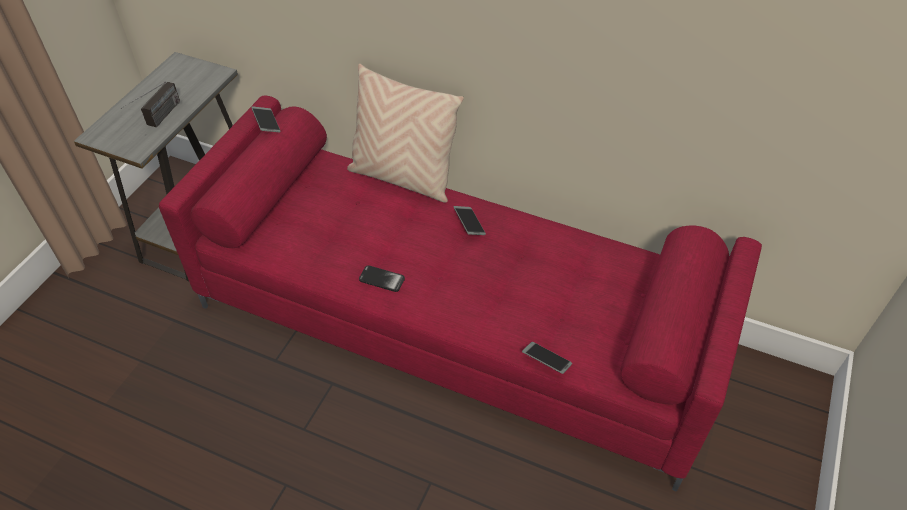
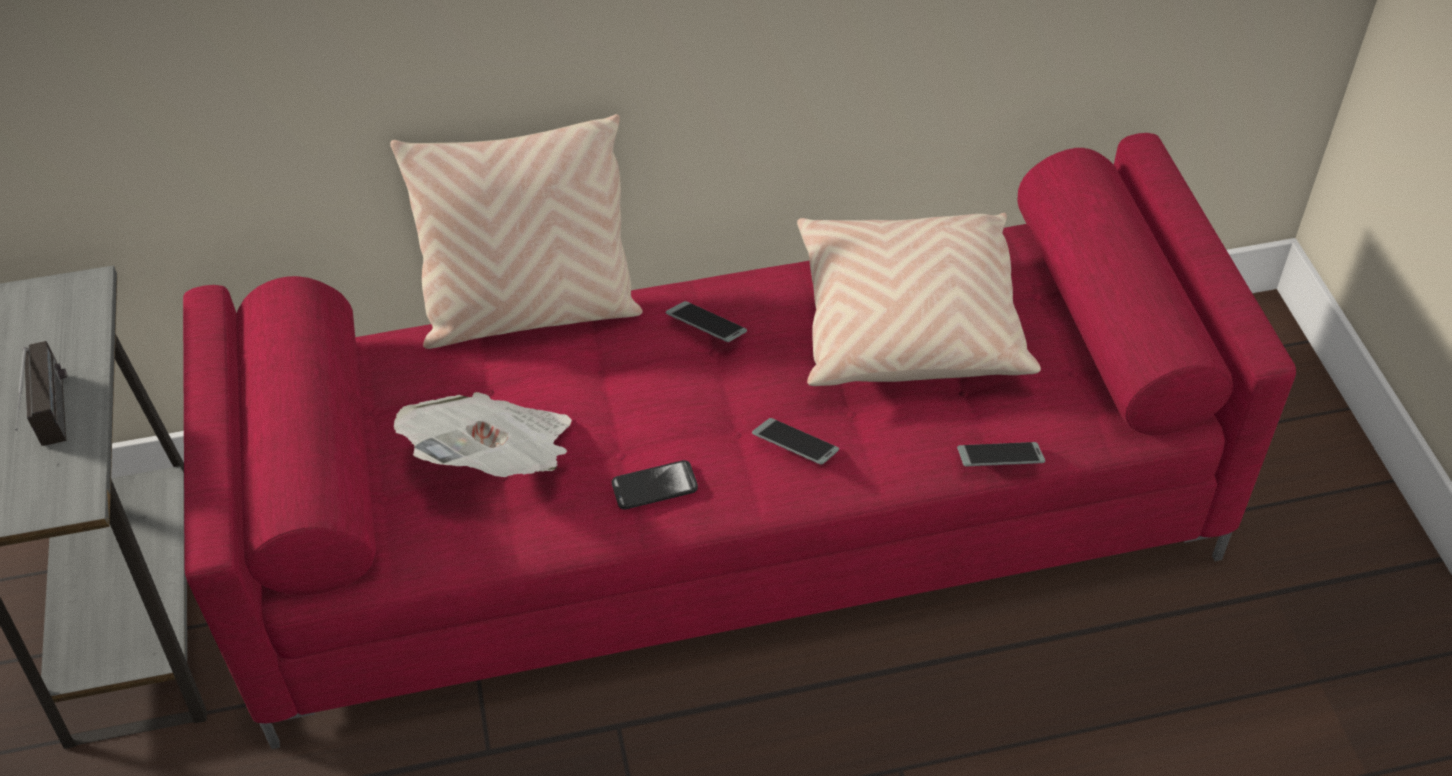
camera: 35 degrees left, 0 degrees up
phone [251,106,280,133] -> phone moved to [752,418,839,465]
none -> newspaper [394,392,572,477]
none -> beige pillow [797,213,1041,386]

